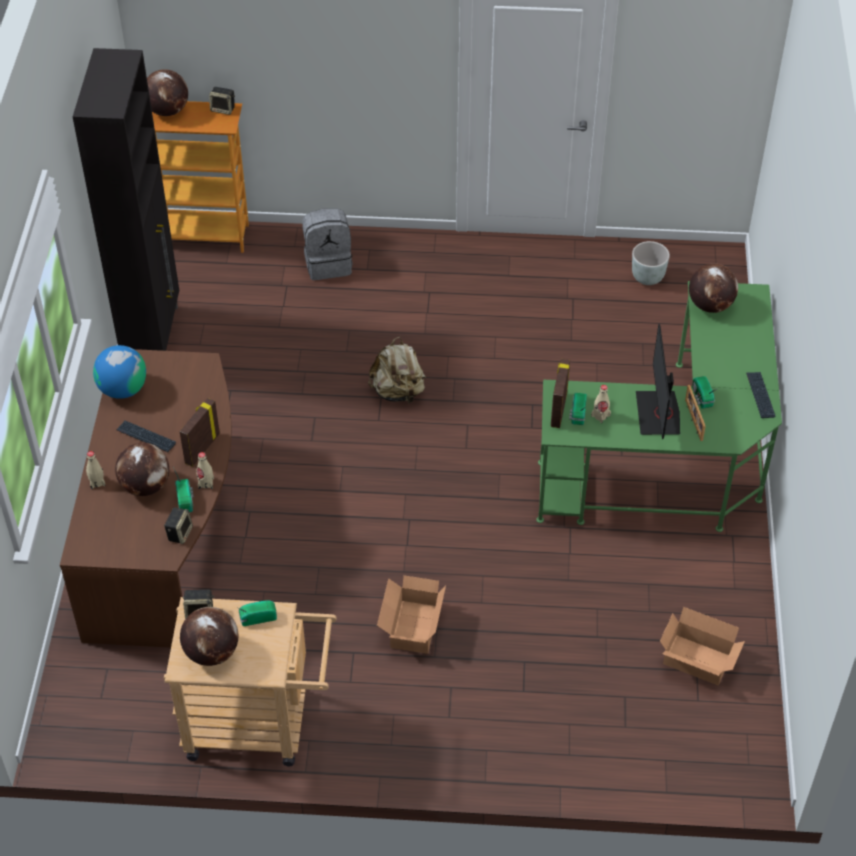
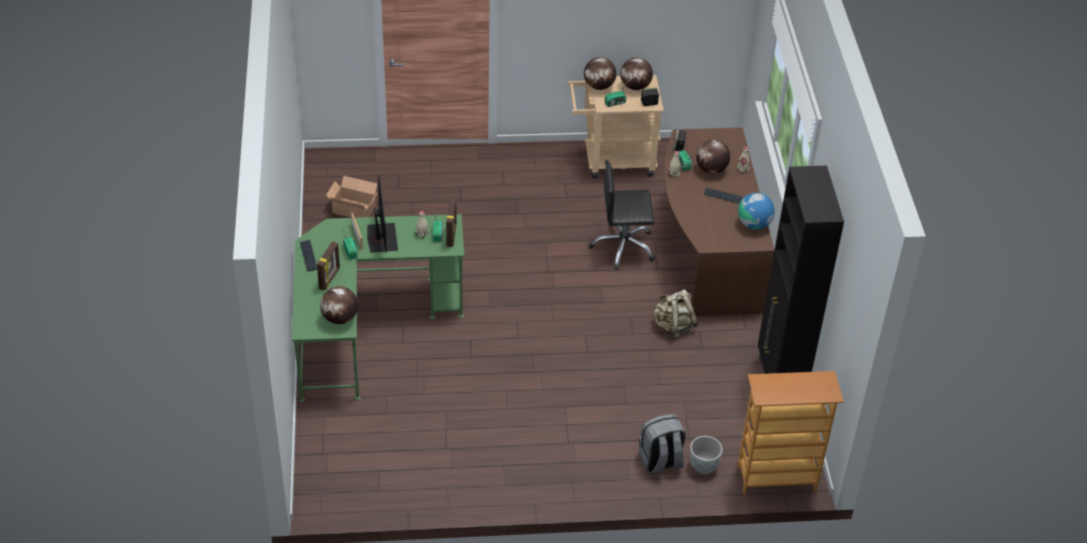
camera: 170 degrees right, 5 degrees down
globe [147,69,188,116] -> globe moved to [584,57,616,90]
picture frame [180,398,220,467] -> picture frame moved to [317,241,340,291]
speaker [209,87,235,115] -> none
beige backpack [368,337,426,404] -> beige backpack moved to [653,289,698,338]
cardboard box [377,575,446,654] -> none
grey planter [632,241,670,285] -> grey planter moved to [690,436,722,474]
none -> black office chair [589,160,655,270]

